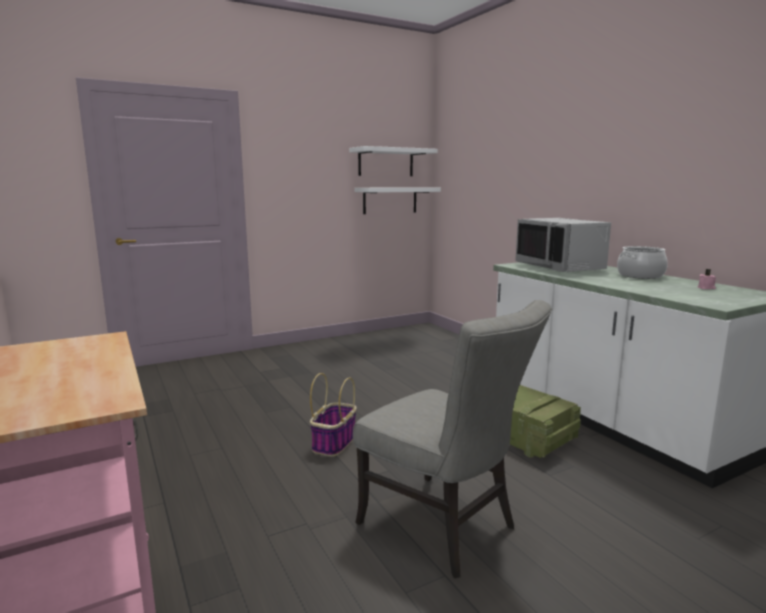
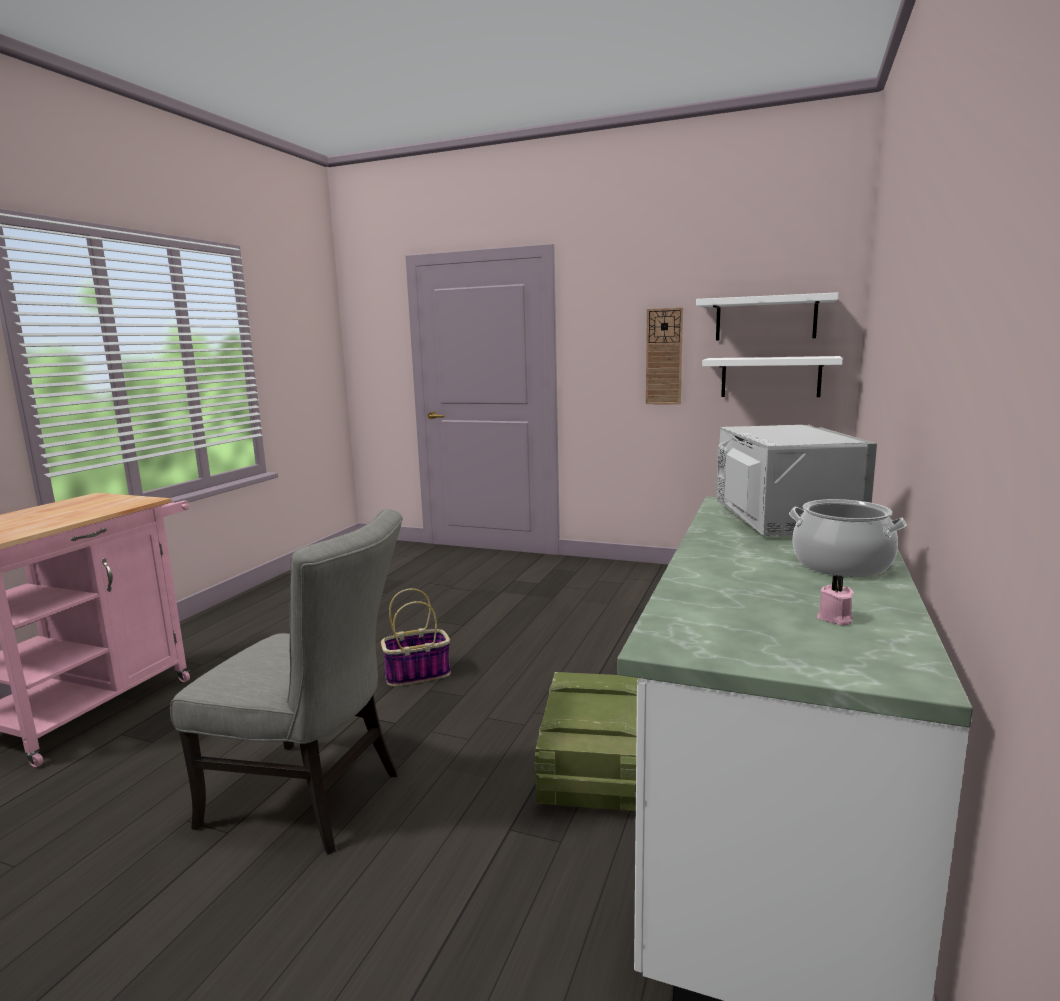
camera: 50 degrees right, 0 degrees up
grey chair [353,300,552,578] -> grey chair turned 75 degrees counterclockwise [170,509,403,855]
grey microwave [515,218,611,272] -> grey microwave turned 150 degrees clockwise [716,425,877,536]
none -> wall clock [646,307,683,405]

